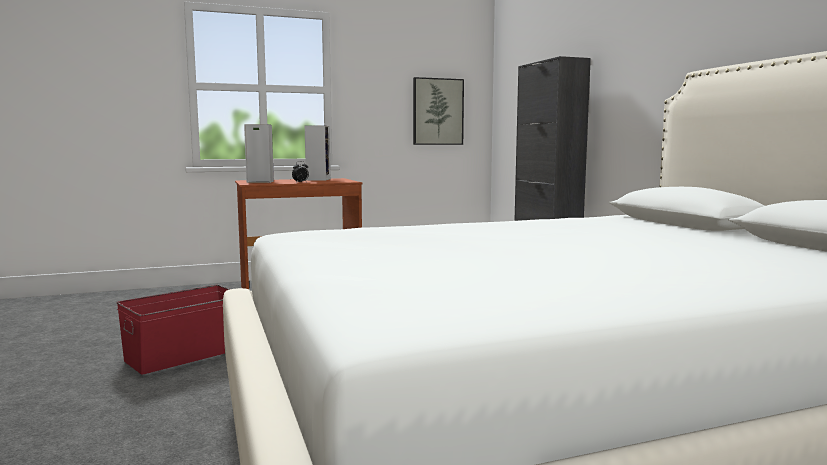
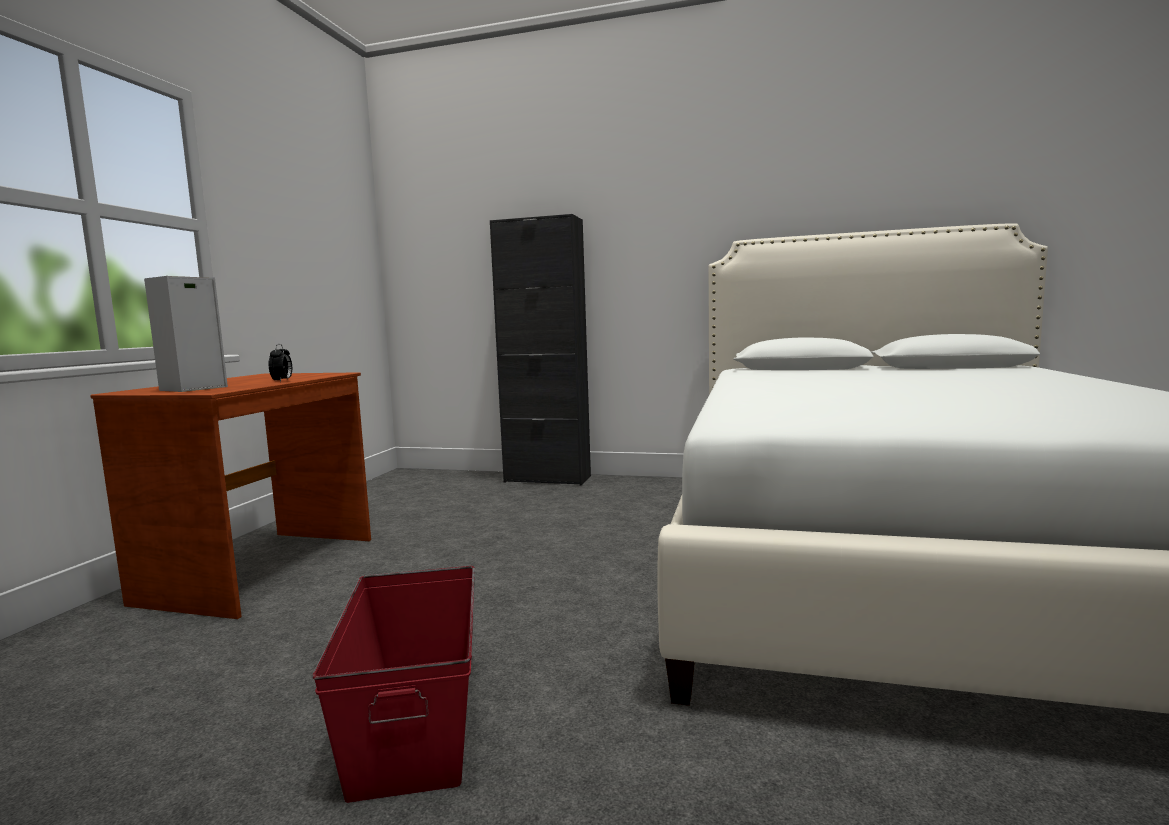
camera: 55 degrees left, 0 degrees up
speaker [305,125,331,180] -> none
picture [413,77,464,145] -> none

